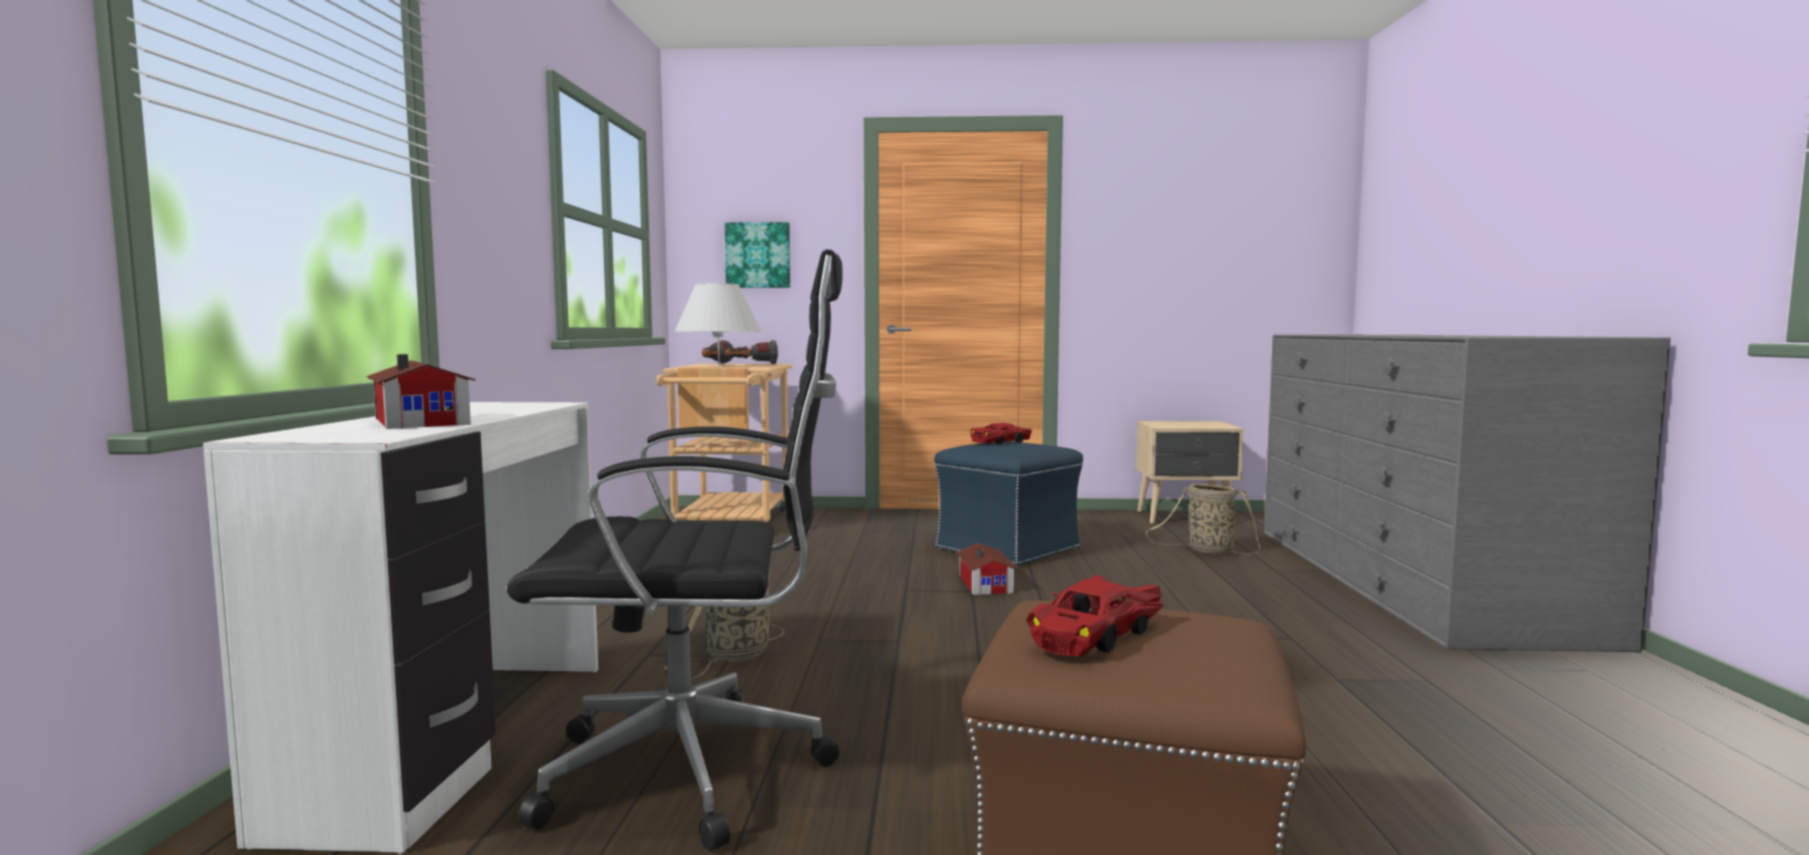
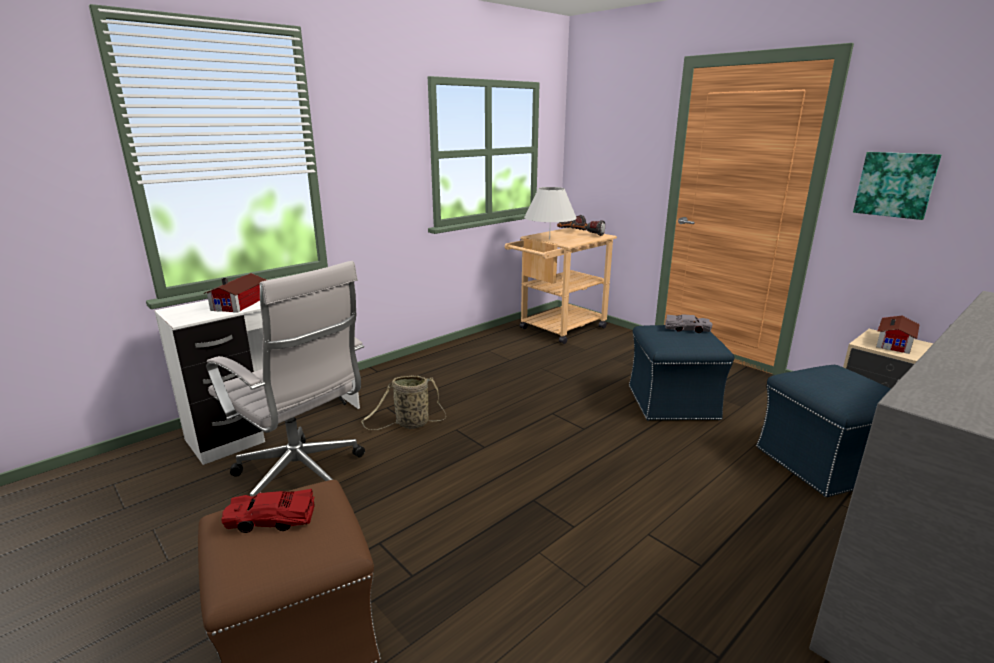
camera: 45 degrees right, 15 degrees up
black office chair [507,249,843,851] -> white office chair [206,261,365,497]
picture [725,222,790,288] -> picture moved to [853,152,941,220]
toy house [956,543,1018,595] -> toy house moved to [876,316,920,354]
red toy car [971,423,1032,444] -> grey toy car [665,314,713,333]
basket [1146,484,1260,555] -> blue ottoman [756,365,890,497]

